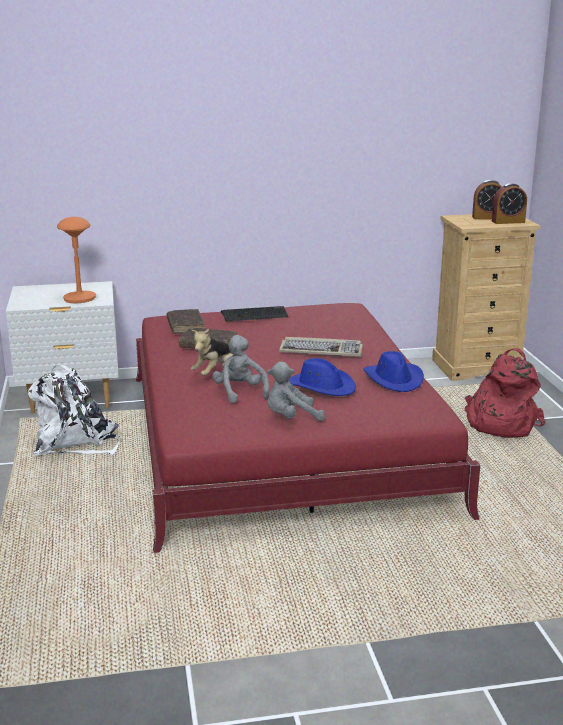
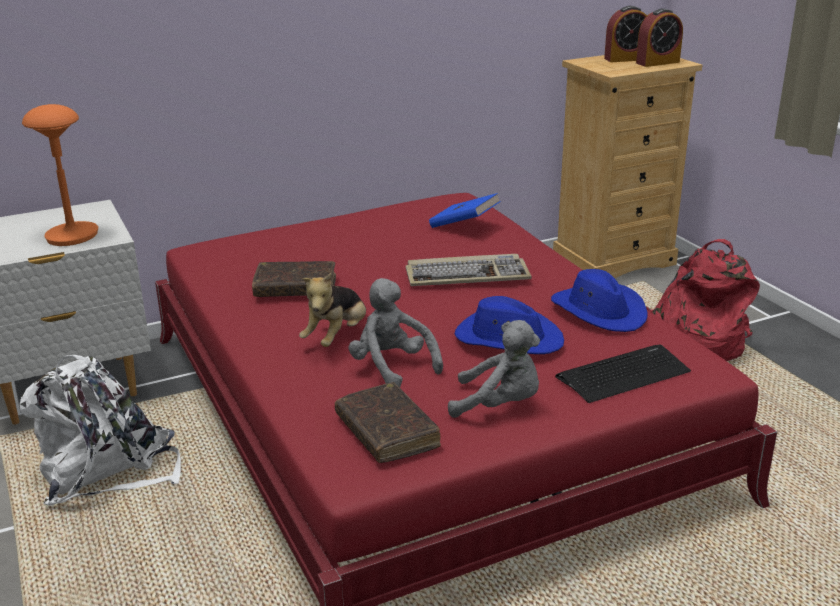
camera: 15 degrees left, 5 degrees up
brown book [167,309,205,334] -> brown book moved to [335,382,441,463]
keyboard [221,306,288,321] -> keyboard moved to [555,344,691,403]
grey plush toy [267,362,325,421] -> grey plush toy turned 135 degrees counterclockwise [448,320,540,418]
none -> blue book [429,193,501,228]

